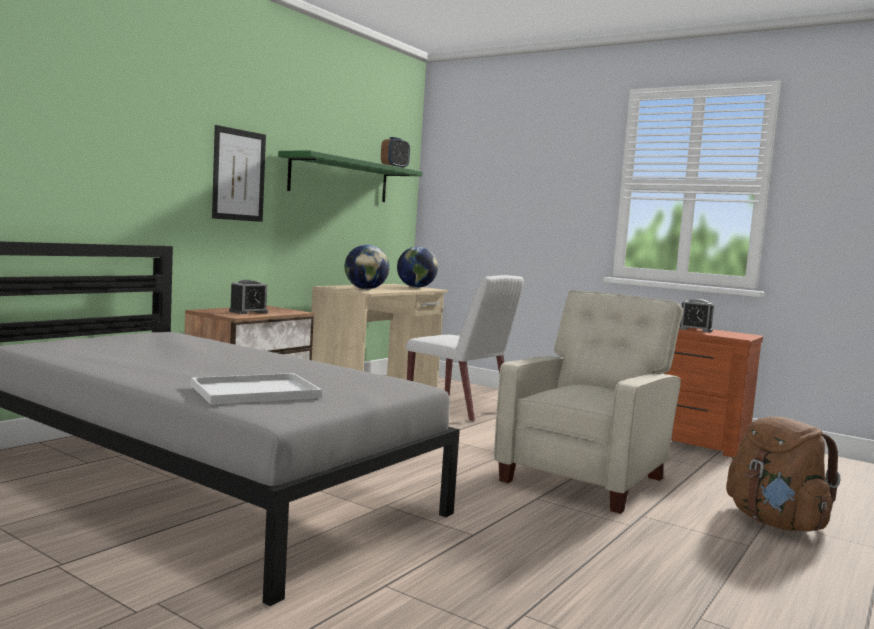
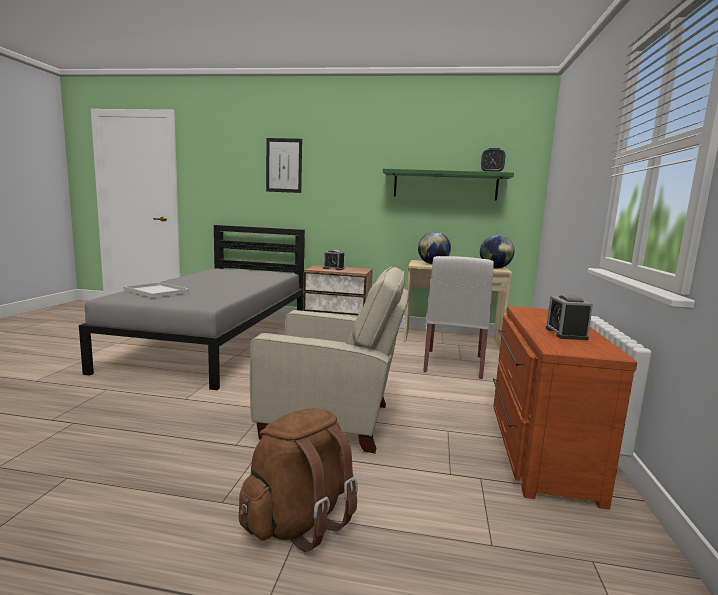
camera: 65 degrees right, 5 degrees up
picture [212,125,266,222] -> picture moved to [266,138,302,193]

